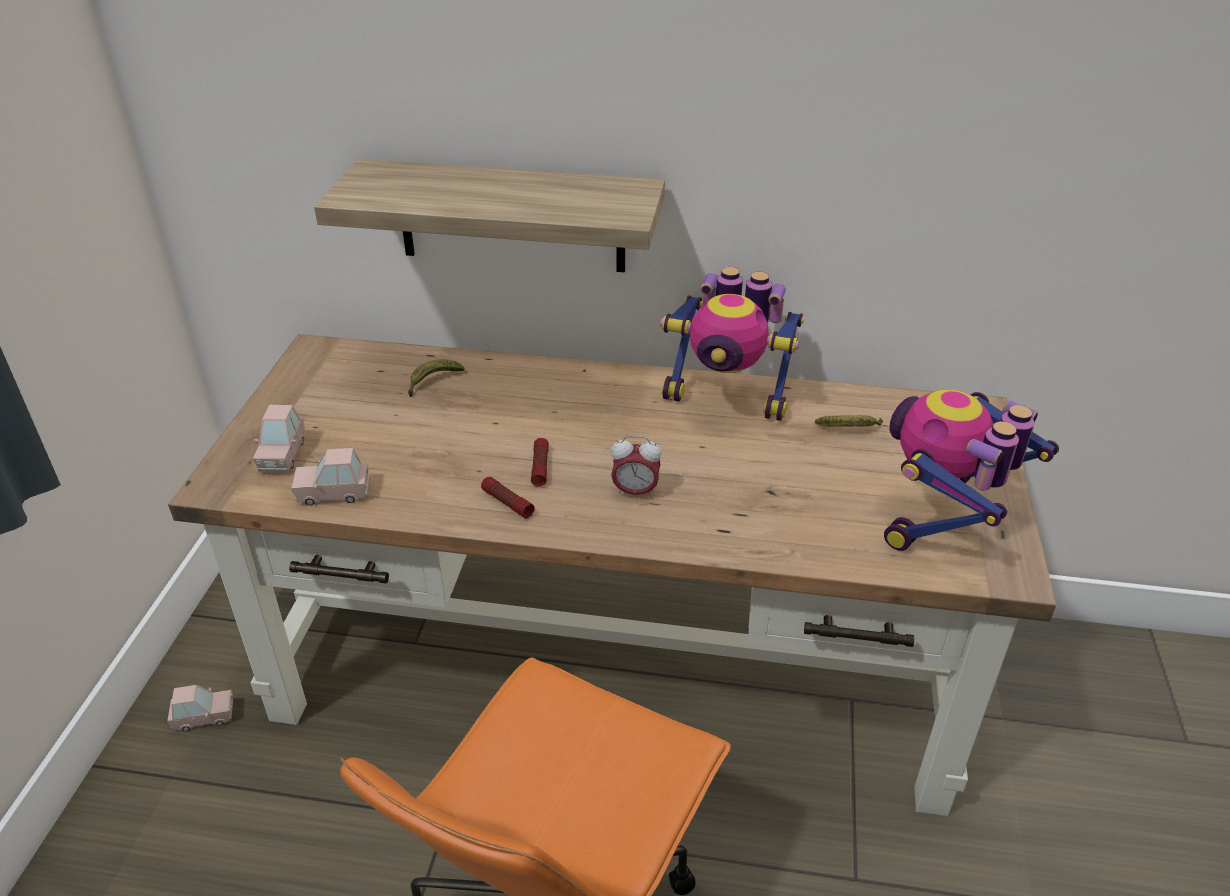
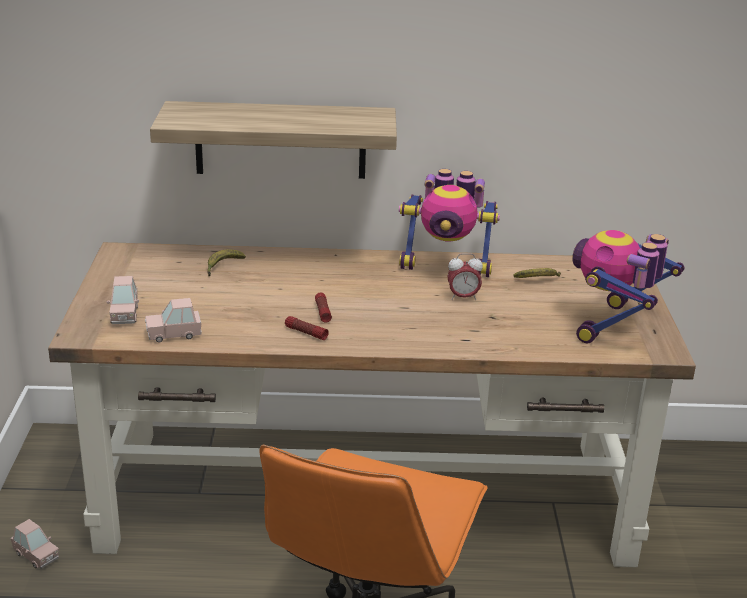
camera: 10 degrees left, 10 degrees down
pink toy car [167,685,233,732] -> pink toy car turned 60 degrees clockwise [10,519,59,569]
alarm clock [611,435,661,499] -> alarm clock moved to [447,253,483,300]

